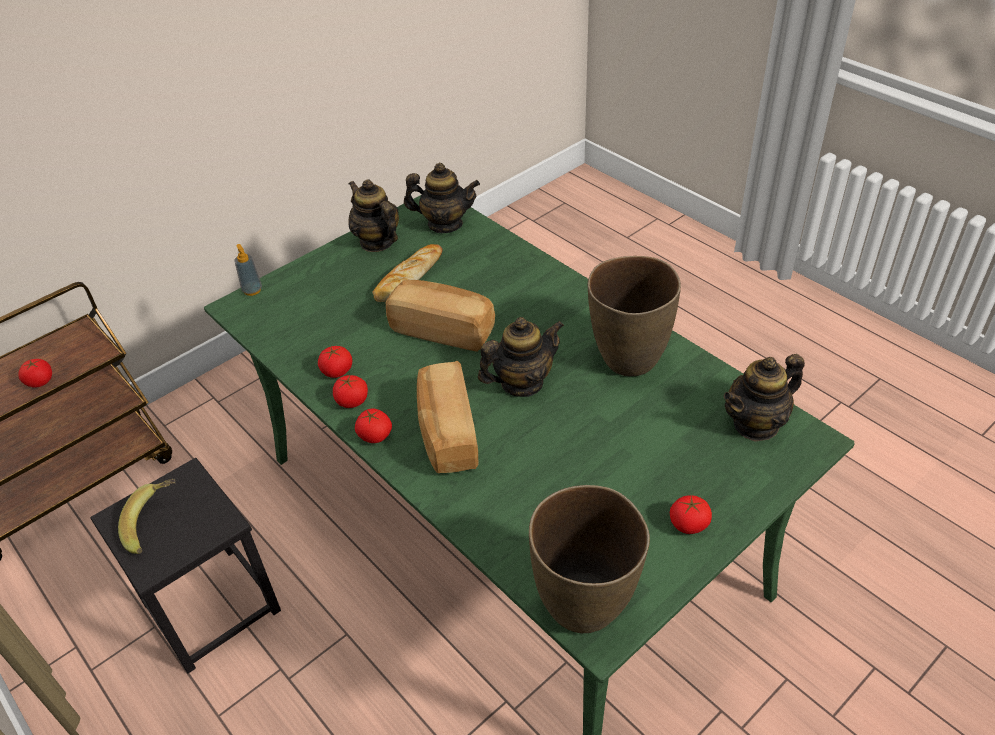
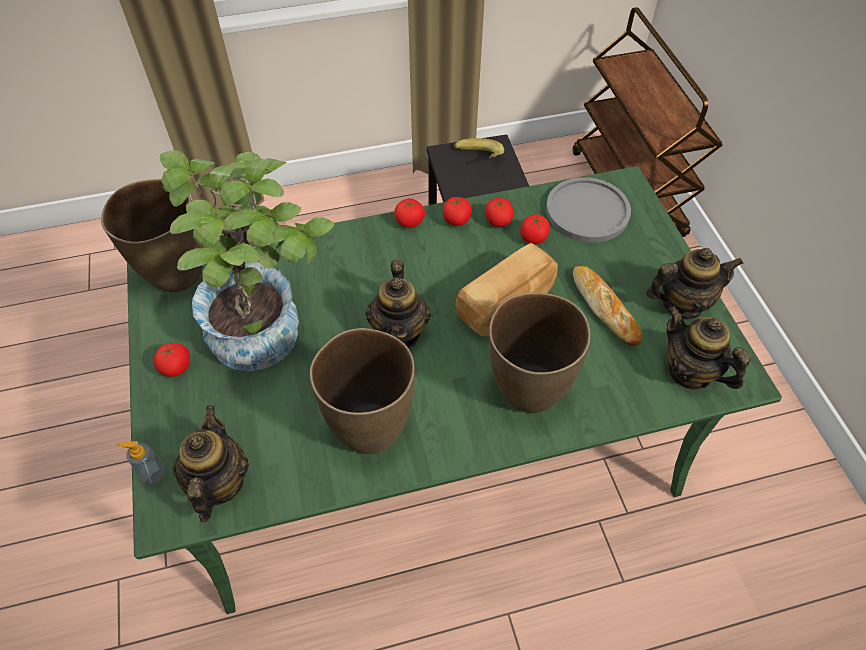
camera: 115 degrees right, 10 degrees up
tomato [18,359,52,388] -> tomato moved to [520,214,550,244]
soap dispenser [234,244,262,296] -> soap dispenser moved to [117,441,166,485]
teapot [404,163,480,233] -> teapot turned 105 degrees clockwise [667,306,751,391]
bread [417,361,478,473] -> none
none -> potted plant [160,150,334,372]
none -> brown vase [489,293,591,413]
none -> grey plate [546,177,631,242]

